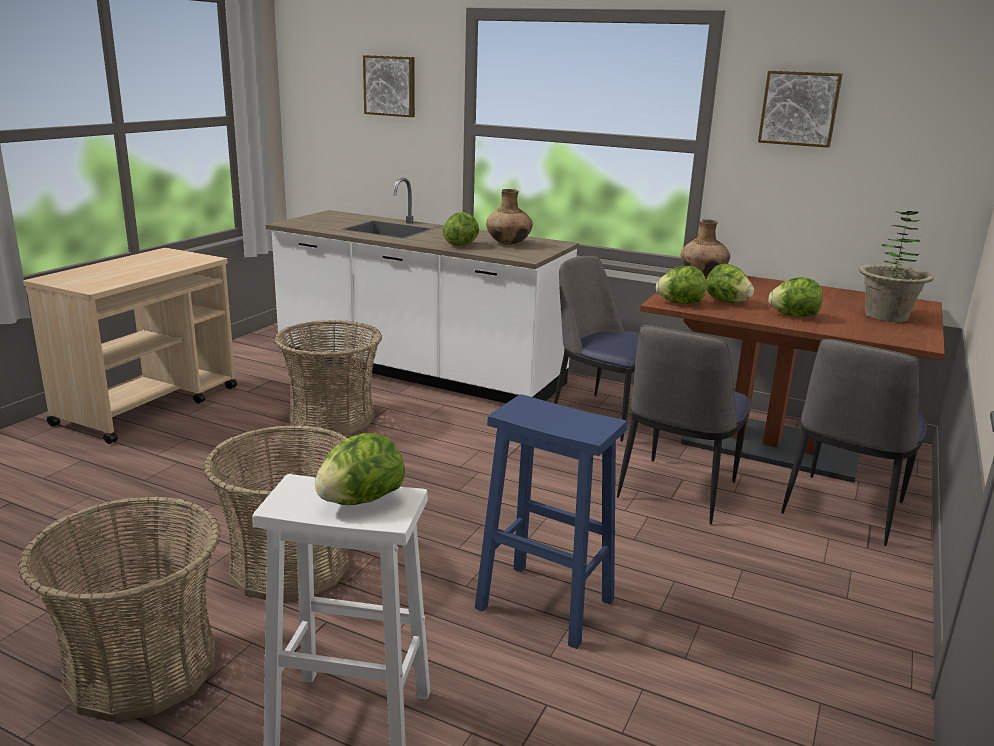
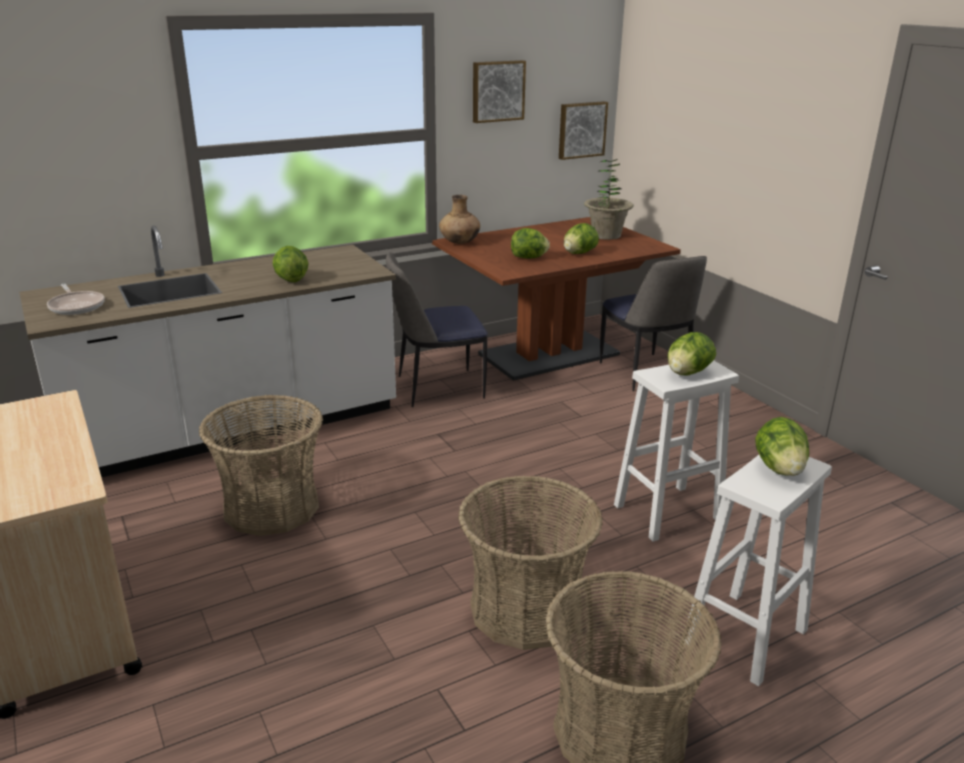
camera: 55 degrees left, 5 degrees up
picture [363,55,415,117] -> picture moved to [559,101,608,160]
blue stool [475,394,627,649] -> white stool [614,361,739,542]
brown vase [486,189,533,245] -> none
chair [617,325,751,524] -> none
lettuce [656,266,706,304] -> lettuce moved to [668,332,716,376]
none -> frying pan [47,284,105,315]

